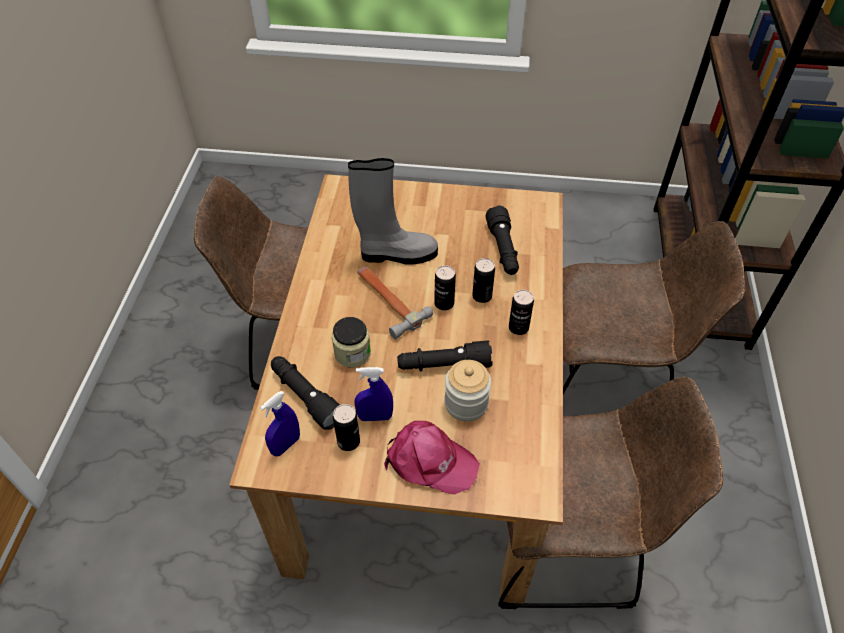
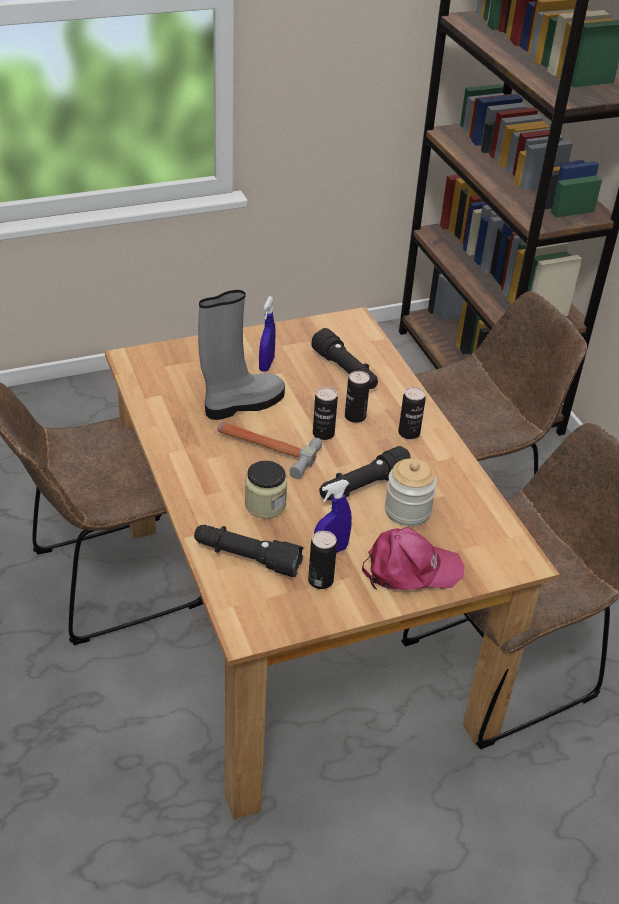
camera: 30 degrees left, 10 degrees down
blue spray bottle [260,391,300,457] -> blue spray bottle moved to [259,296,276,372]

